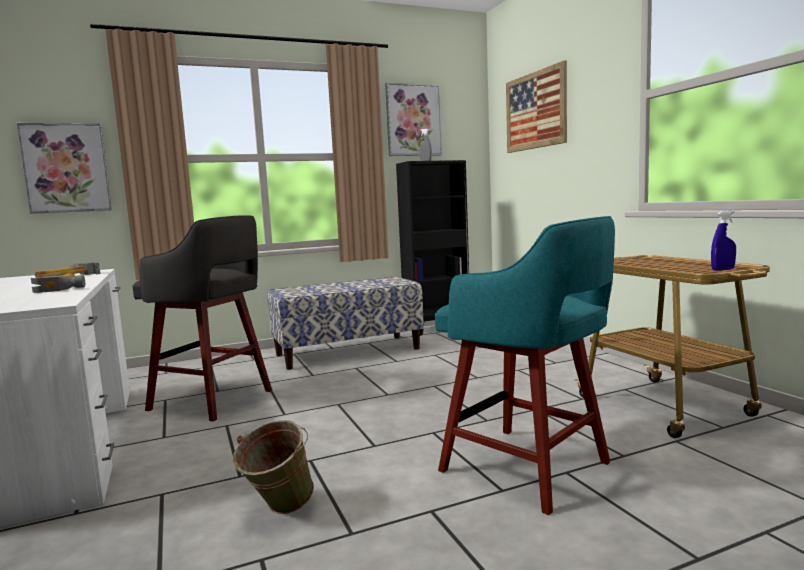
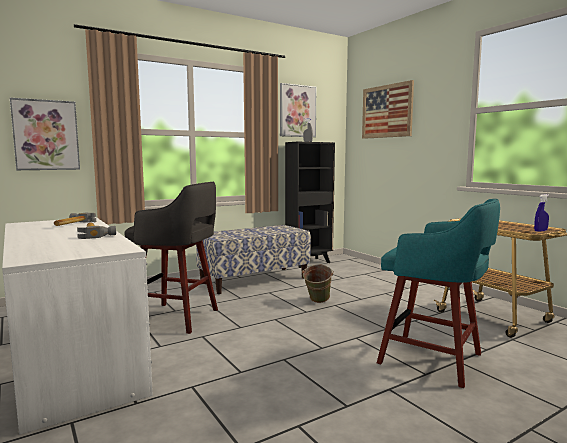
camera: 10 degrees left, 0 degrees up
green bucket [233,420,314,514] -> green bucket moved to [302,265,334,303]

